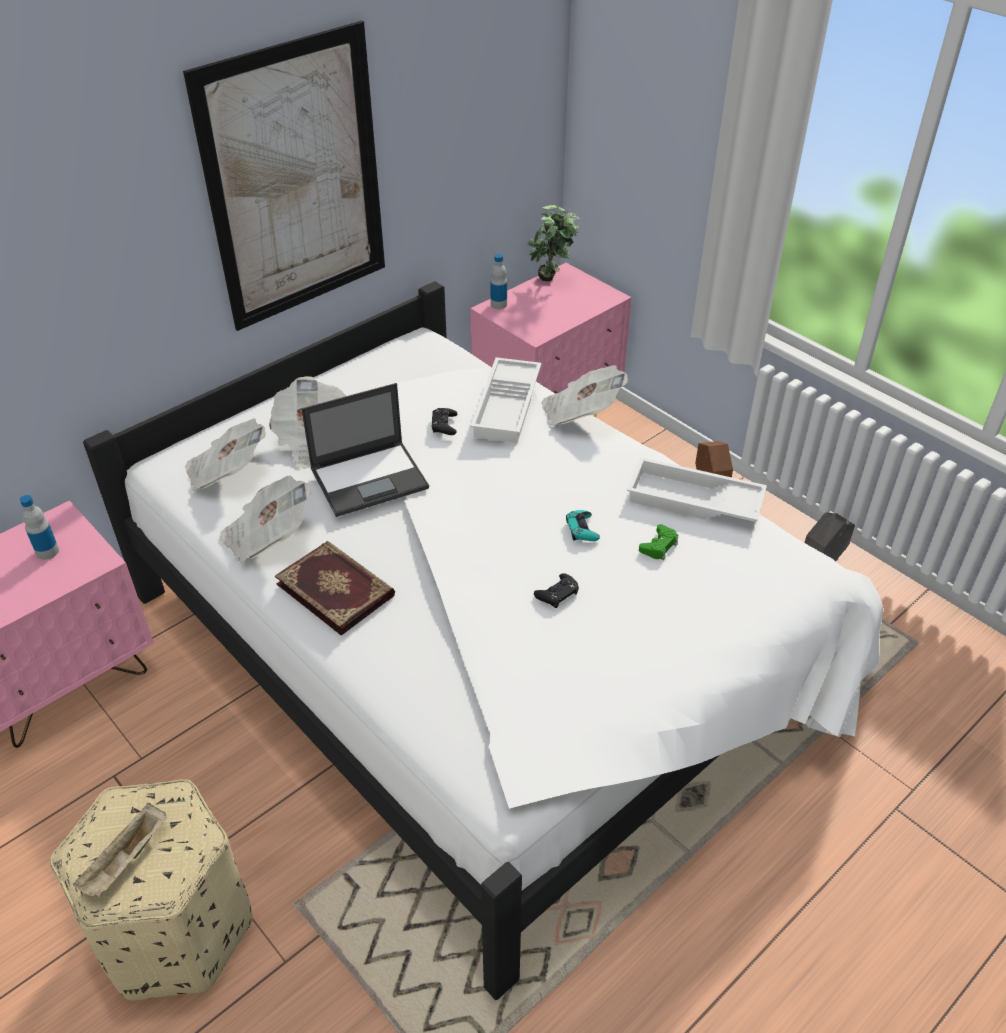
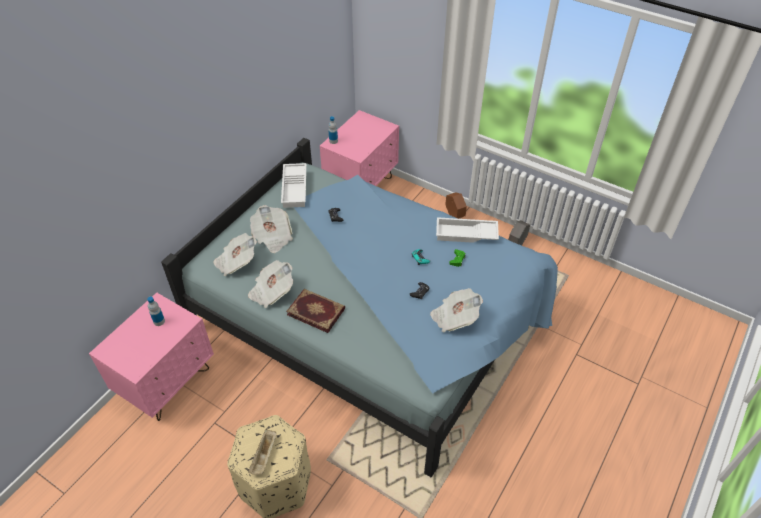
camera: 15 degrees left, 5 degrees up
white bed [83,281,883,1000] -> blue bed [161,138,558,477]
picture [183,21,385,331] -> none
laptop [301,383,429,517] -> none
white tray [470,357,541,443] -> white tray moved to [281,163,306,208]
potted plant [527,205,580,282] -> none
newspaper [541,365,628,426] -> newspaper moved to [430,288,483,333]

